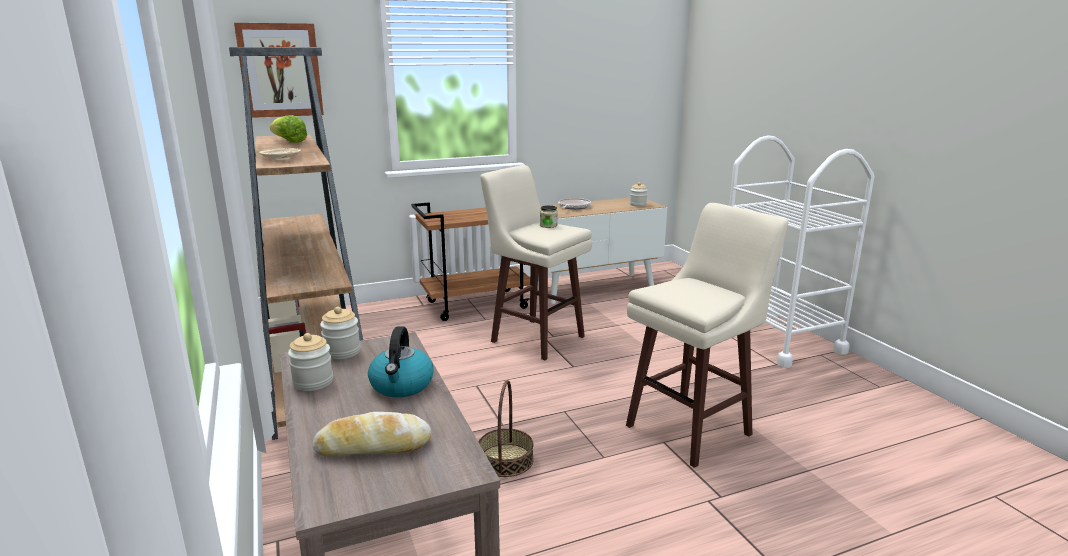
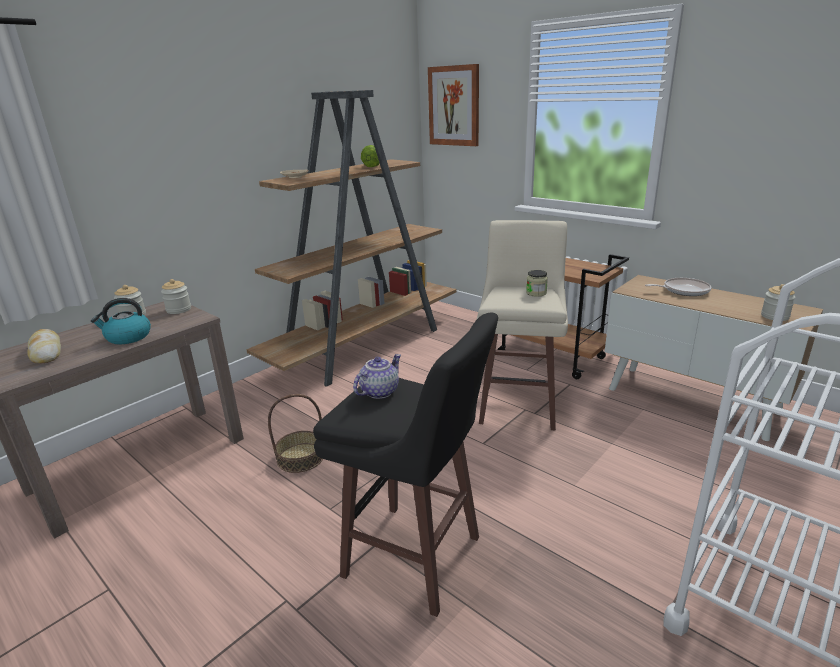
camera: 65 degrees right, 5 degrees up
beige stool [626,203,788,468] -> black stool [313,313,498,617]
none -> teapot [353,354,401,399]

